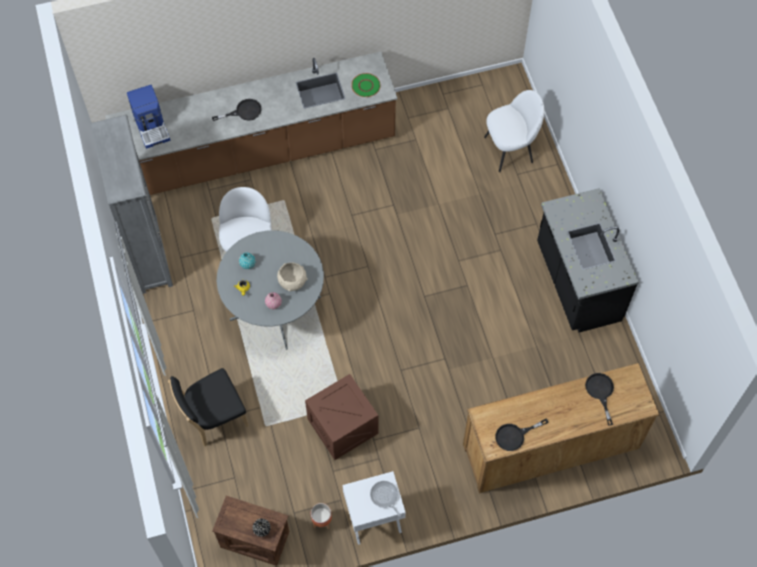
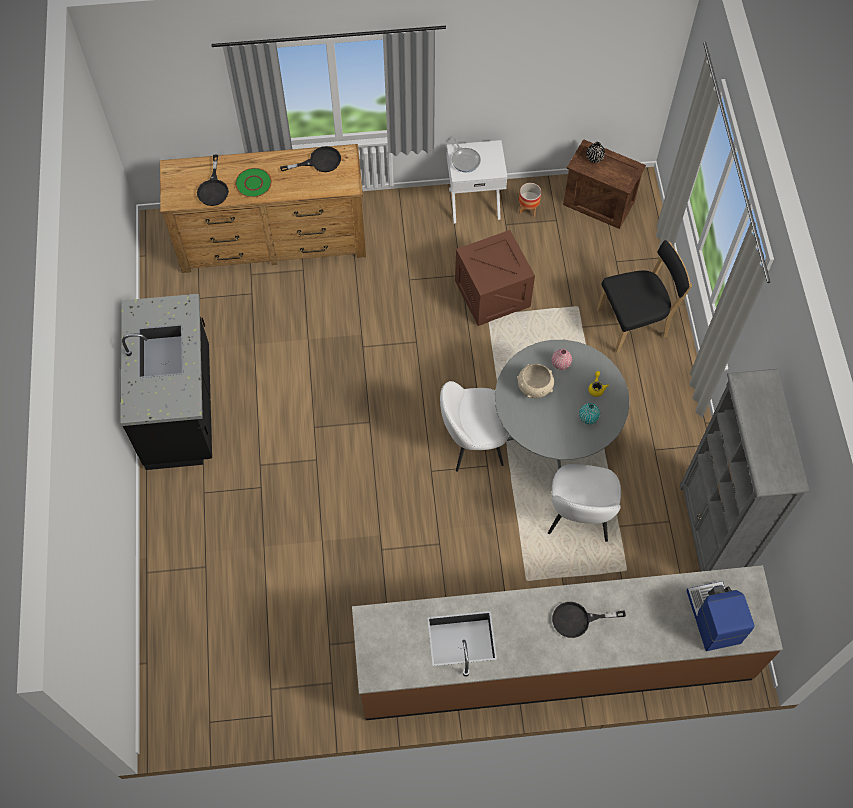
camera: 170 degrees left, 0 degrees up
green plate [351,73,381,97] -> green plate moved to [235,168,272,197]
white chair [484,90,544,172] -> white chair moved to [440,381,509,472]

